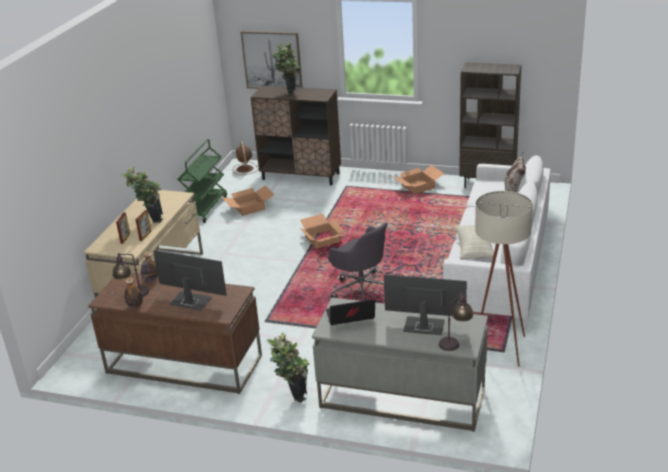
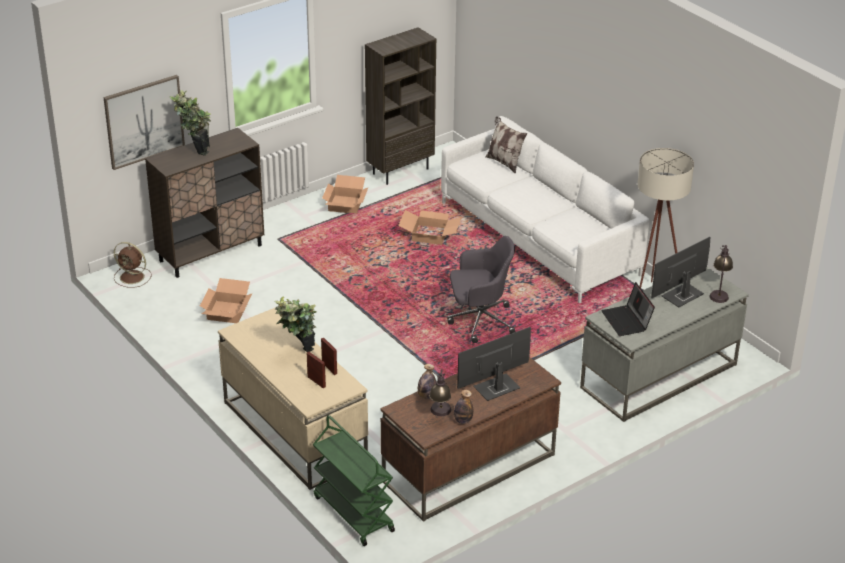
camera: 55 degrees left, 5 degrees up
green cart [177,139,227,223] -> green cart moved to [313,415,395,546]
potted plant [267,332,310,403] -> none
cardboard box [300,214,344,249] -> cardboard box moved to [398,210,462,245]
laptop [326,299,375,325] -> laptop turned 45 degrees counterclockwise [601,282,655,336]
pillow [454,225,494,260] -> none

